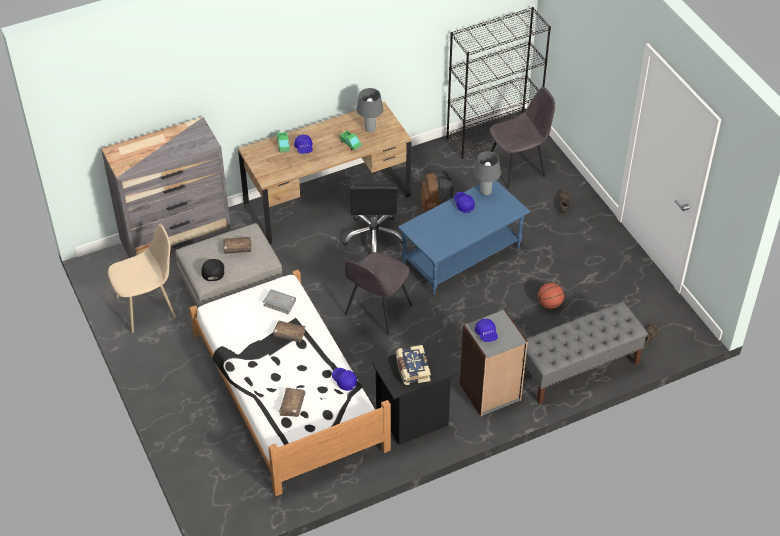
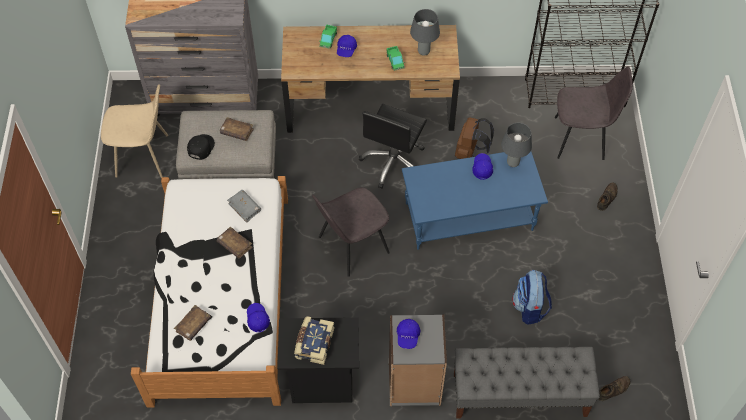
camera: 25 degrees right, 10 degrees up
basketball [538,283,564,309] -> backpack [512,270,552,325]

